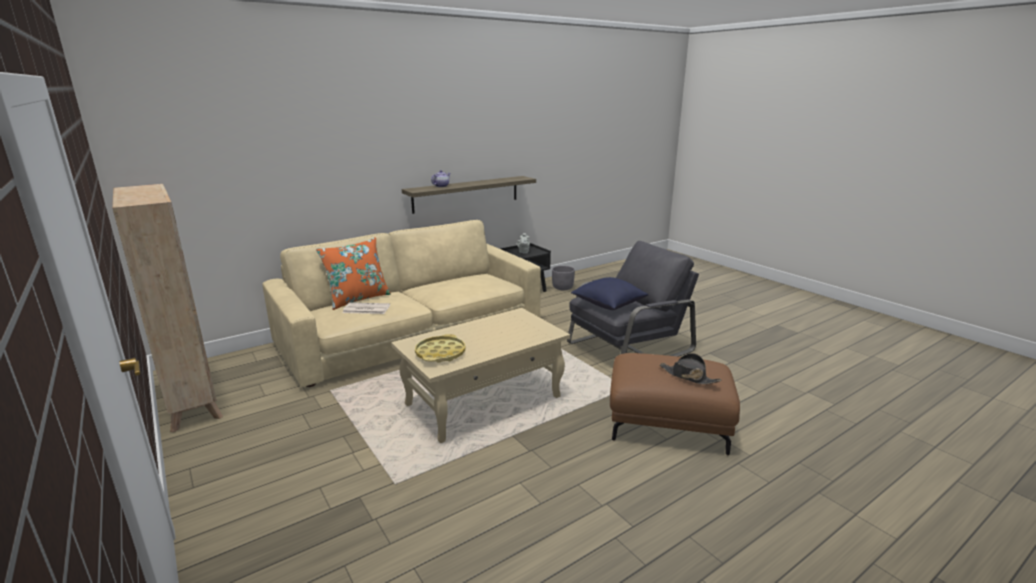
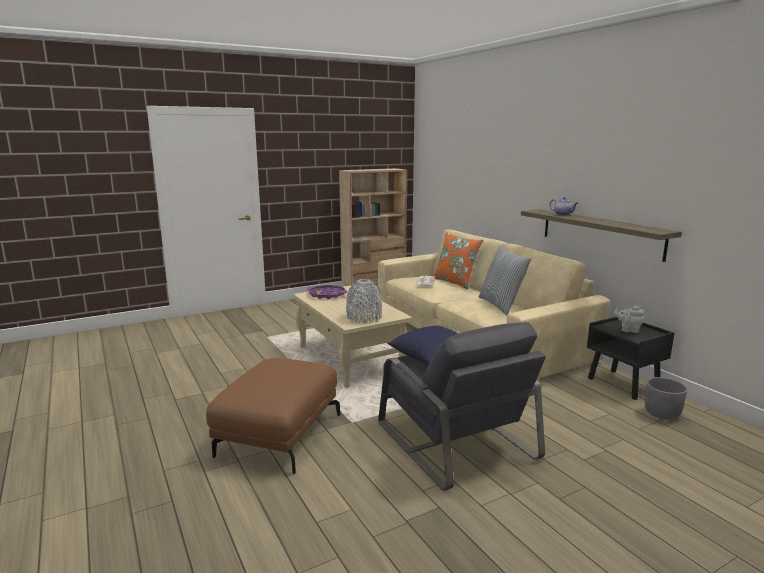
camera: 95 degrees right, 5 degrees down
yellow tray [415,334,465,363] -> purple tray [307,285,348,299]
black hat [660,353,722,384] -> none
none -> grey vase [346,279,382,323]
none -> pillow [479,246,531,316]

